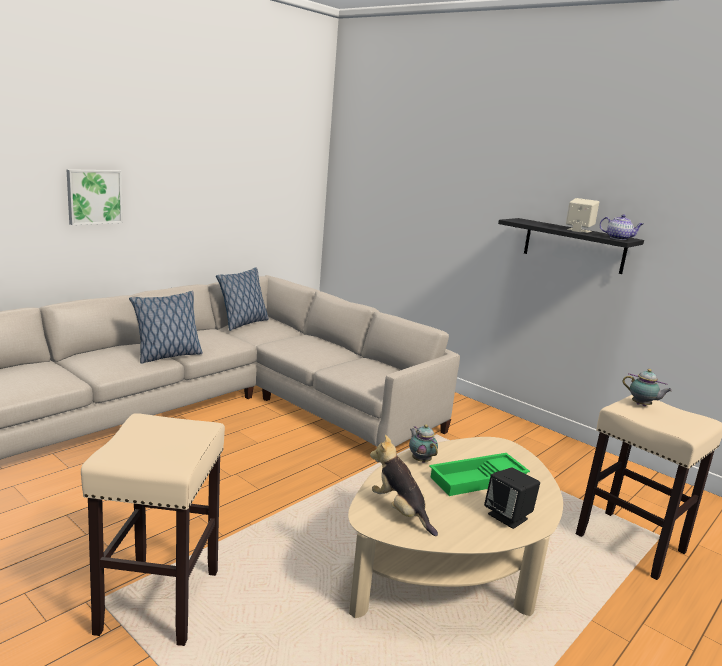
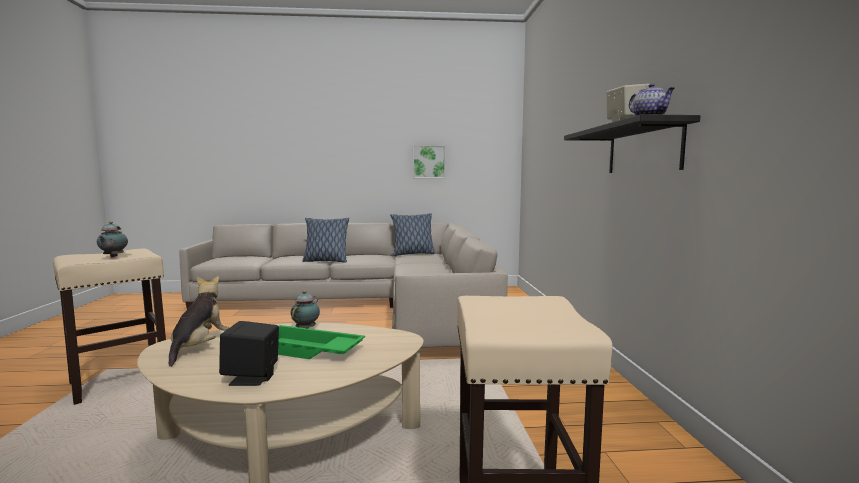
camera: 45 degrees right, 10 degrees down
picture [67,169,123,225] -> picture moved to [413,145,446,178]
teapot [623,369,672,406] -> teapot moved to [97,221,128,257]

